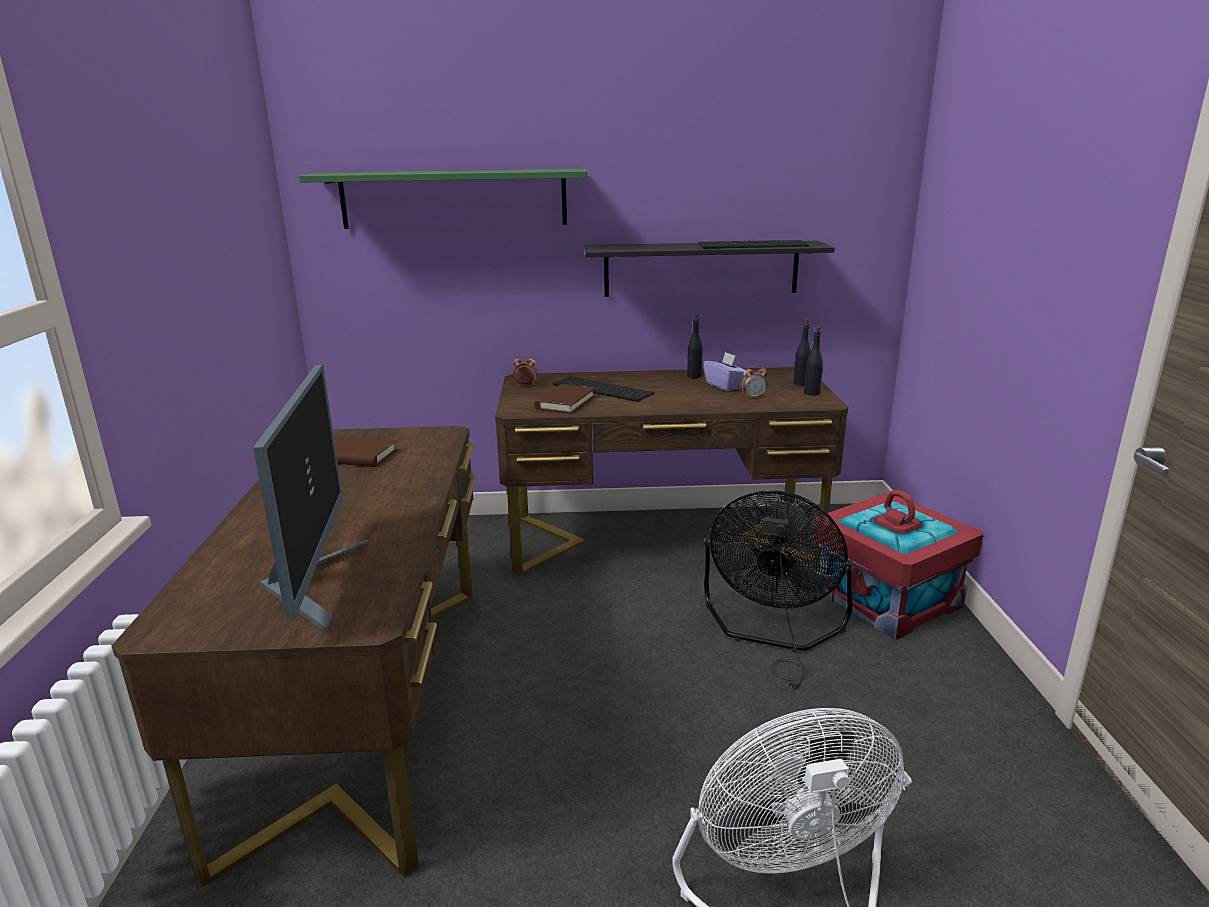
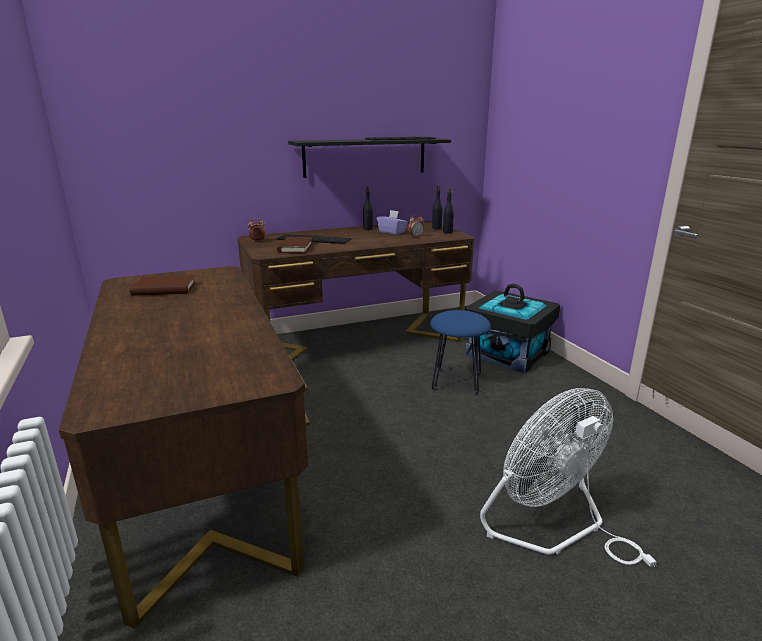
camera: 20 degrees left, 0 degrees up
monitor [254,365,369,632] -> none
green shelf [299,169,587,229] -> none
black fan [704,490,853,690] -> blue stool [430,310,491,396]
red storage box [814,490,983,640] -> black storage box [465,284,560,373]

